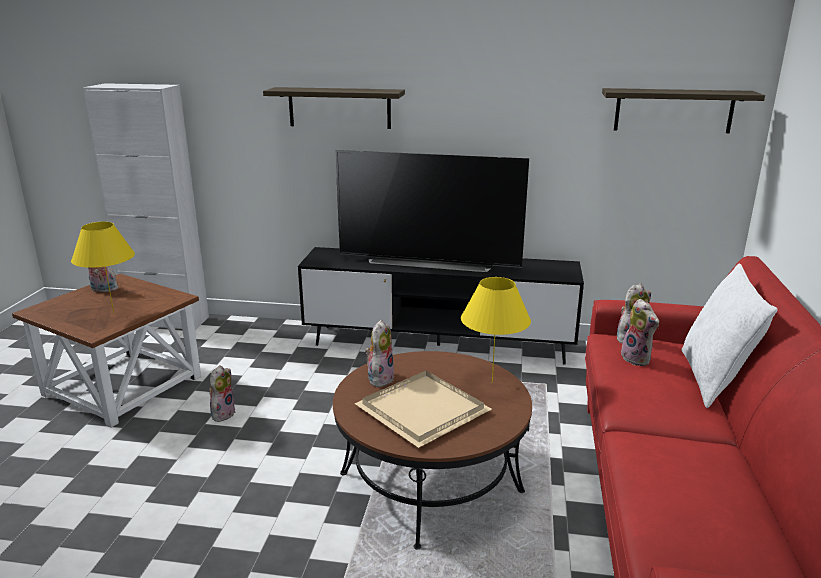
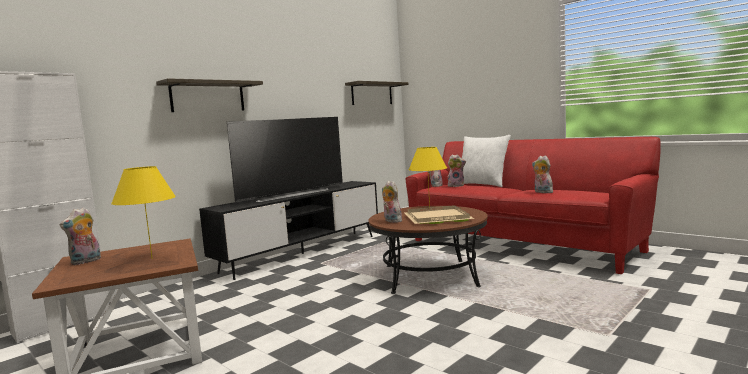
camera: 55 degrees left, 15 degrees down
plush toy [209,365,236,422] -> plush toy moved to [532,156,553,193]

